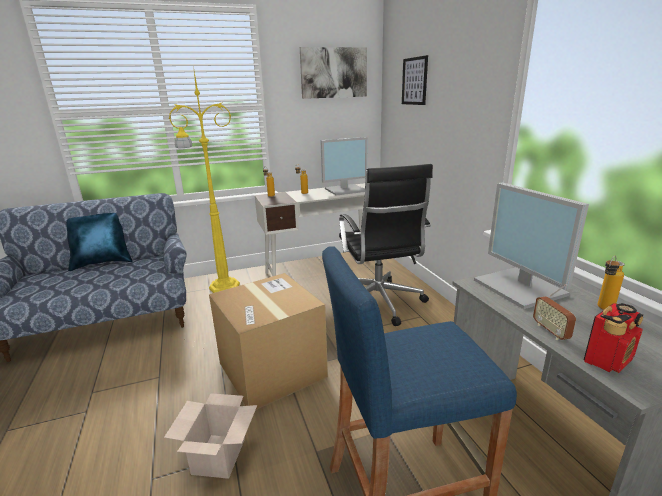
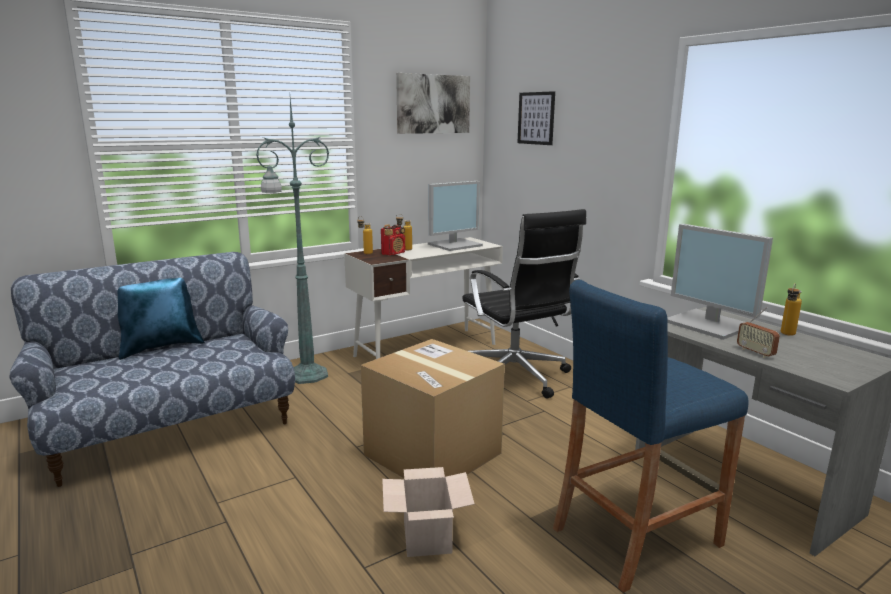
camera: 15 degrees left, 5 degrees down
yellow floor lamp [169,66,240,293] -> green floor lamp [256,98,329,384]
radio [584,303,643,373] -> radio moved to [381,224,405,255]

